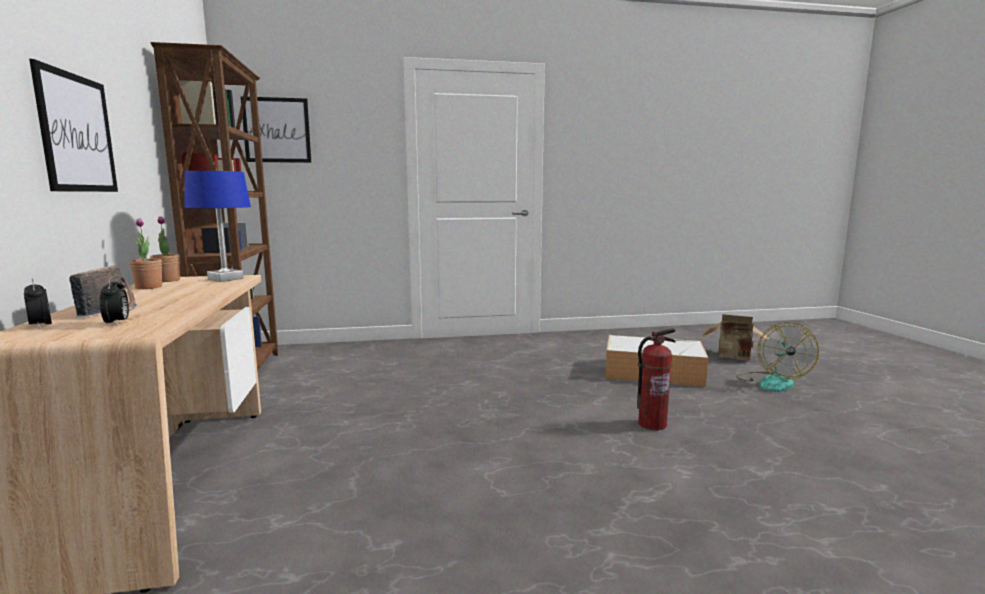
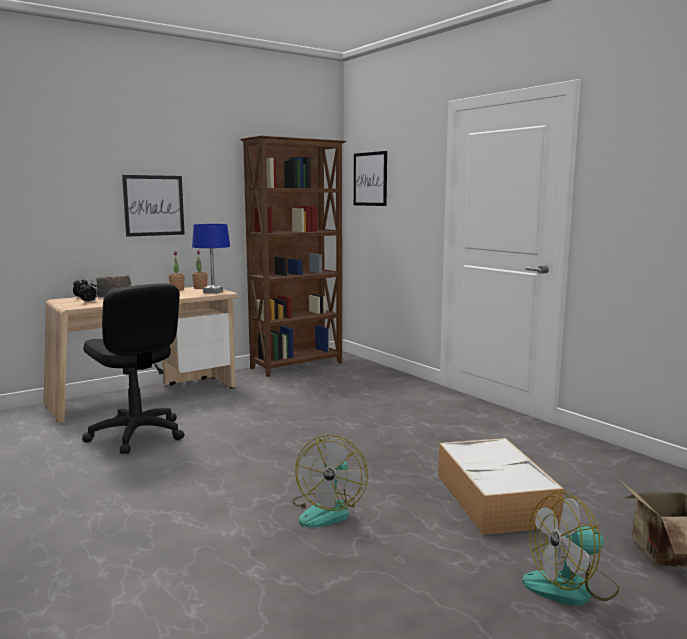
camera: 65 degrees right, 0 degrees up
fire extinguisher [637,328,676,430] -> fan [292,435,368,527]
none -> black office chair [82,283,185,454]

